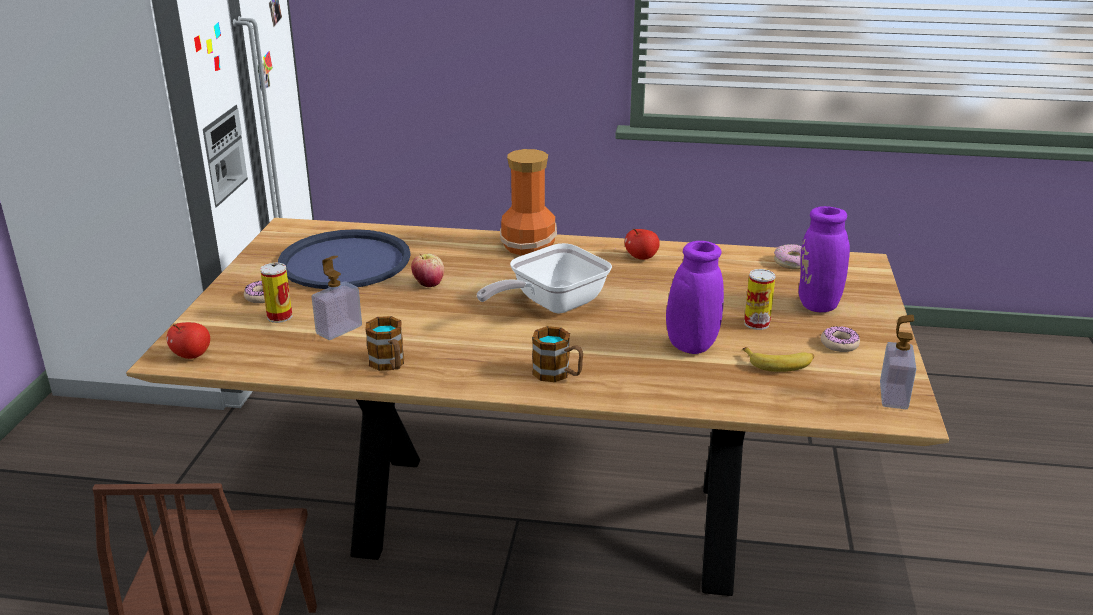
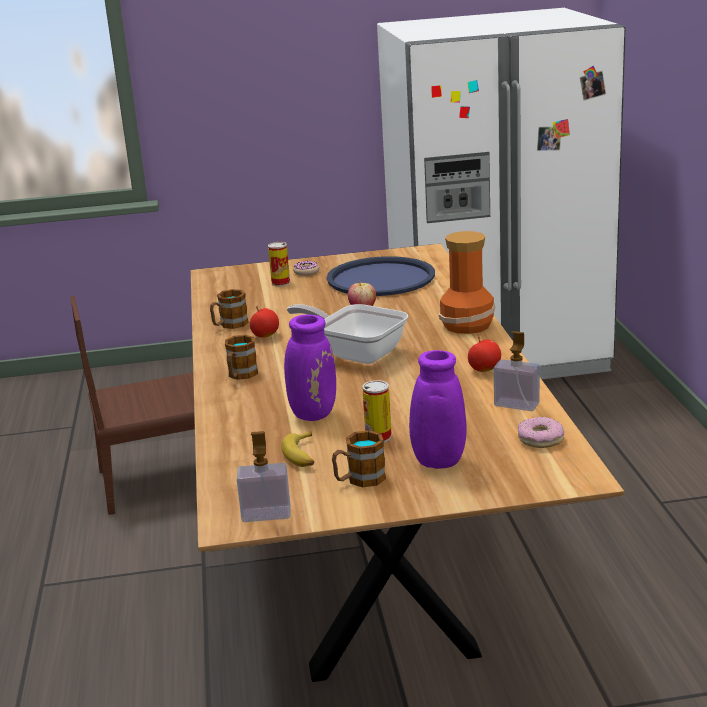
camera: 75 degrees right, 5 degrees down
apple [167,322,210,359] -> apple moved to [250,306,279,338]
soap dispenser [312,256,362,340] -> soap dispenser moved to [494,331,540,411]
donut [821,326,860,352] -> mug [332,430,386,487]

